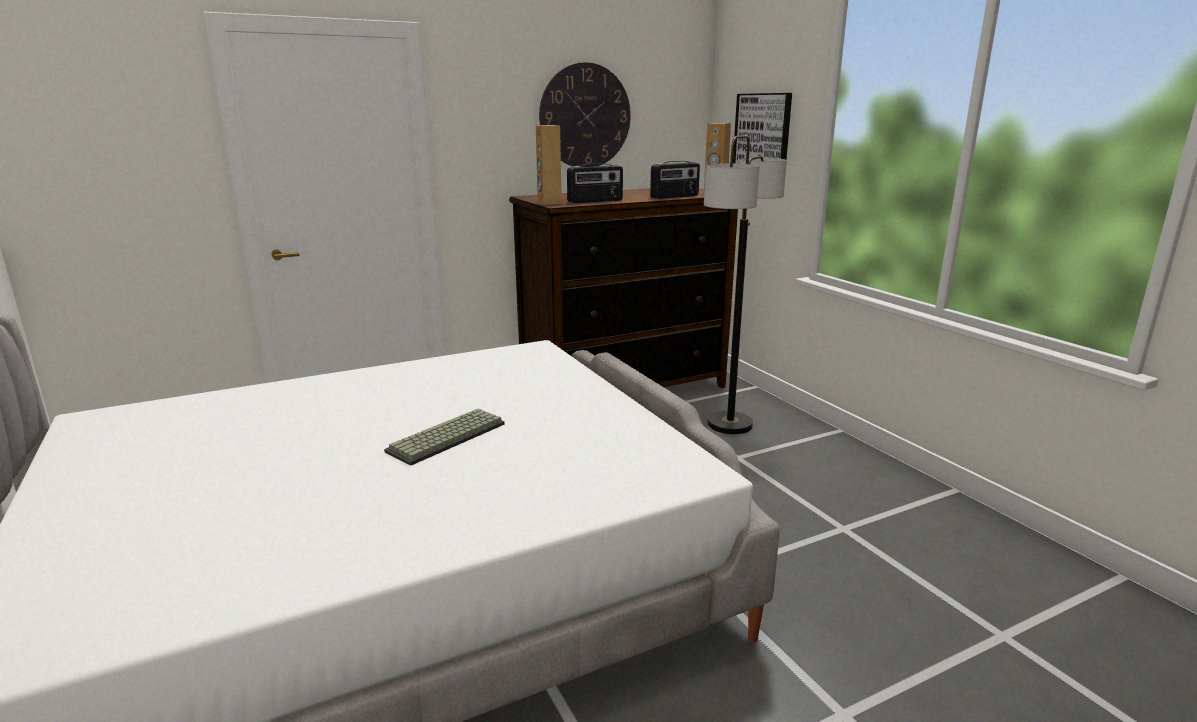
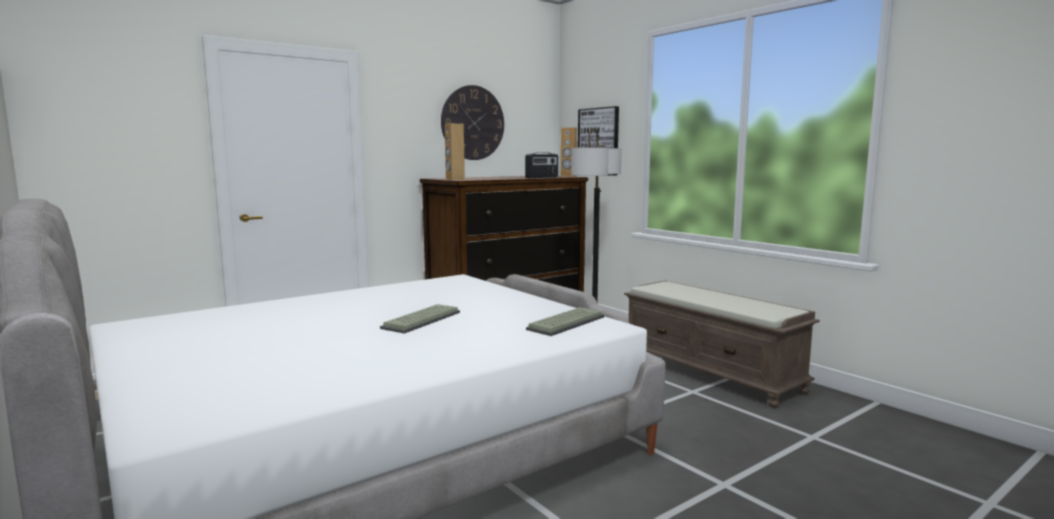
camera: 10 degrees left, 10 degrees down
radio [567,163,623,203] -> none
none -> keyboard [526,307,604,336]
none -> brown bench [624,280,820,408]

